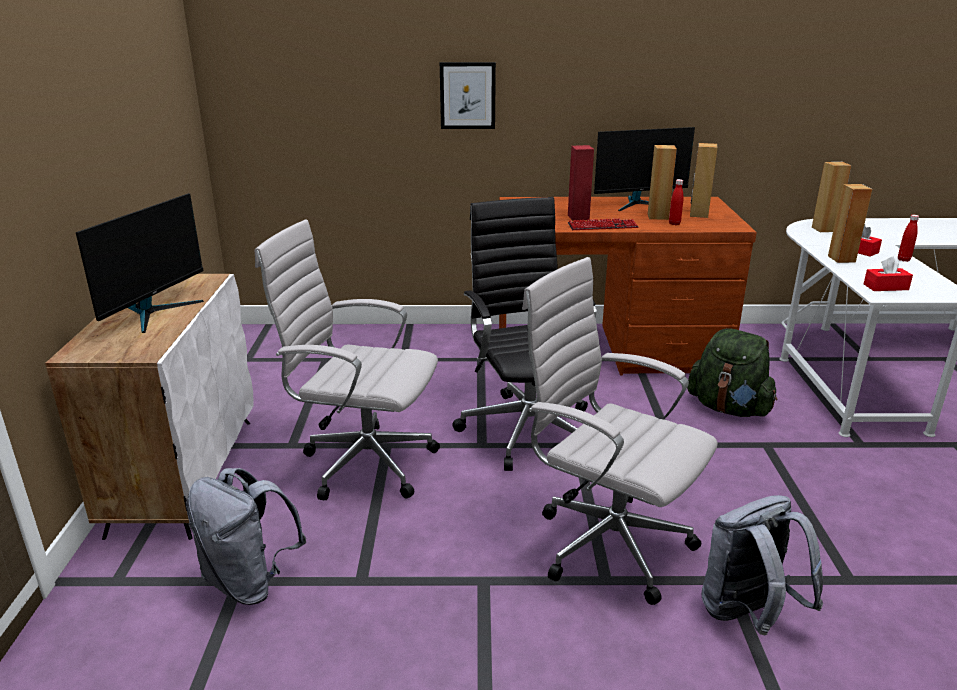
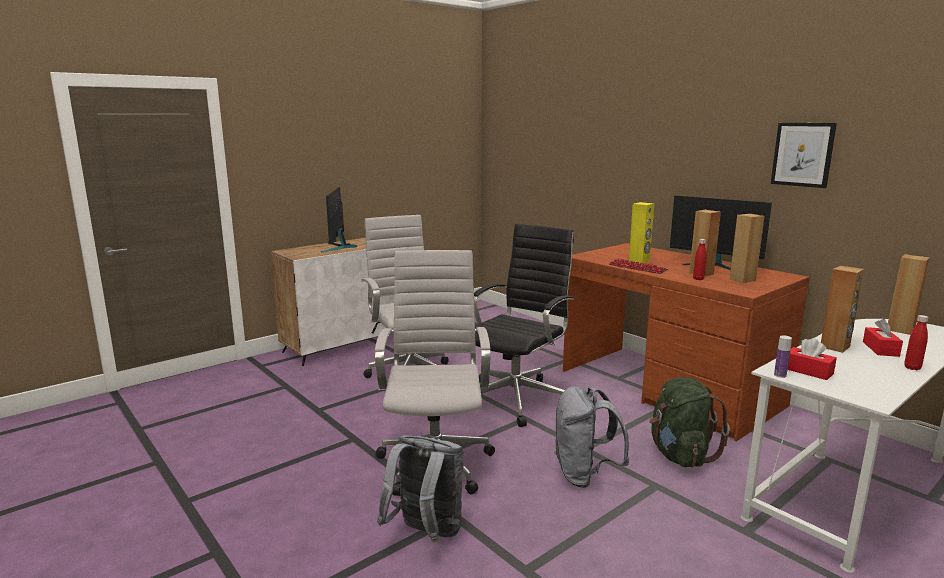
camera: 50 degrees right, 10 degrees down
monitor [76,193,204,333] -> monitor turned 105 degrees clockwise [321,187,357,252]
grey backpack [186,468,306,605] -> grey backpack moved to [554,386,630,488]
picture [440,62,496,129] -> picture moved to [771,123,837,188]
red speaker [568,145,594,221] -> yellow speaker [629,202,654,263]
none -> bottle [774,336,792,378]

